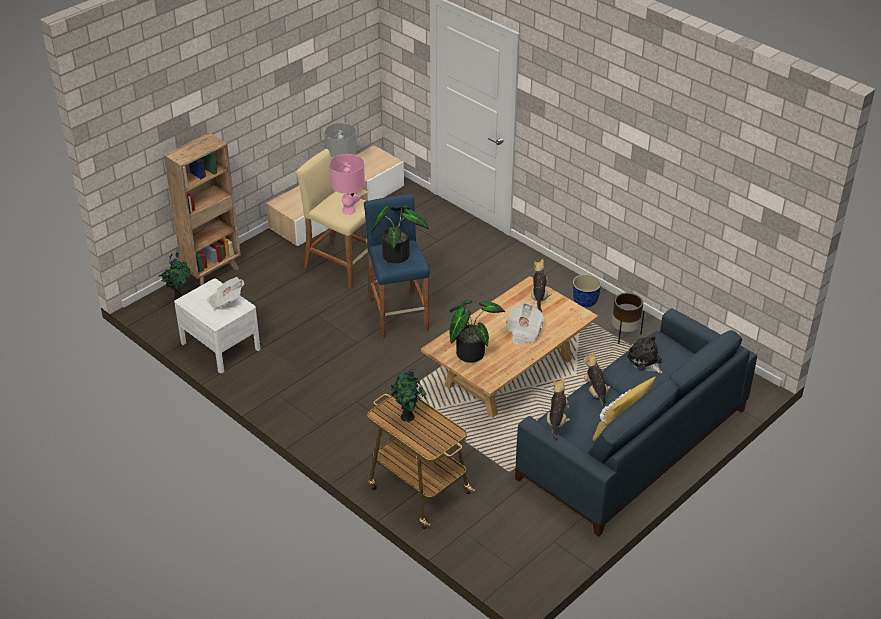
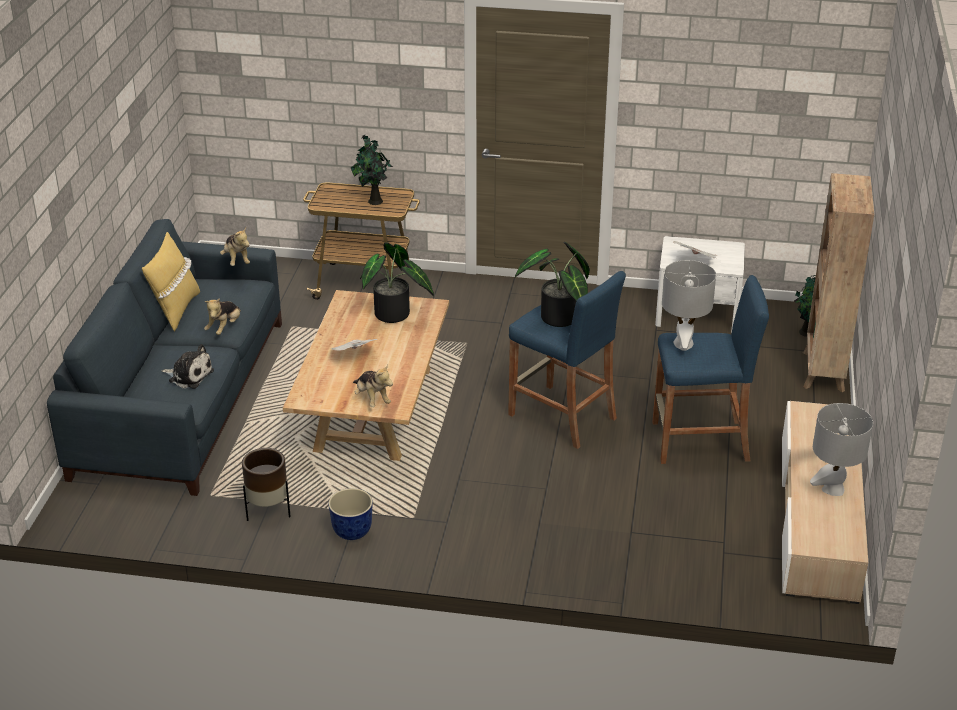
camera: 145 degrees right, 5 degrees down
beige stool [296,149,368,289] -> blue stool [653,275,769,464]
pink table lamp [329,154,365,215] -> grey table lamp [662,260,716,350]
plush toy [584,351,610,407] -> plush toy turned 75 degrees clockwise [204,298,241,335]

